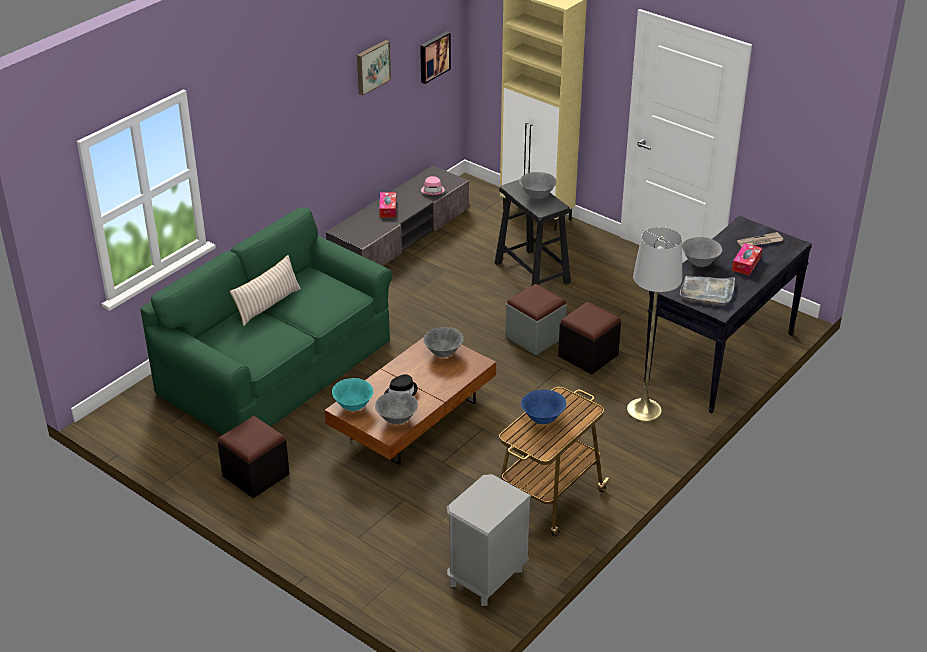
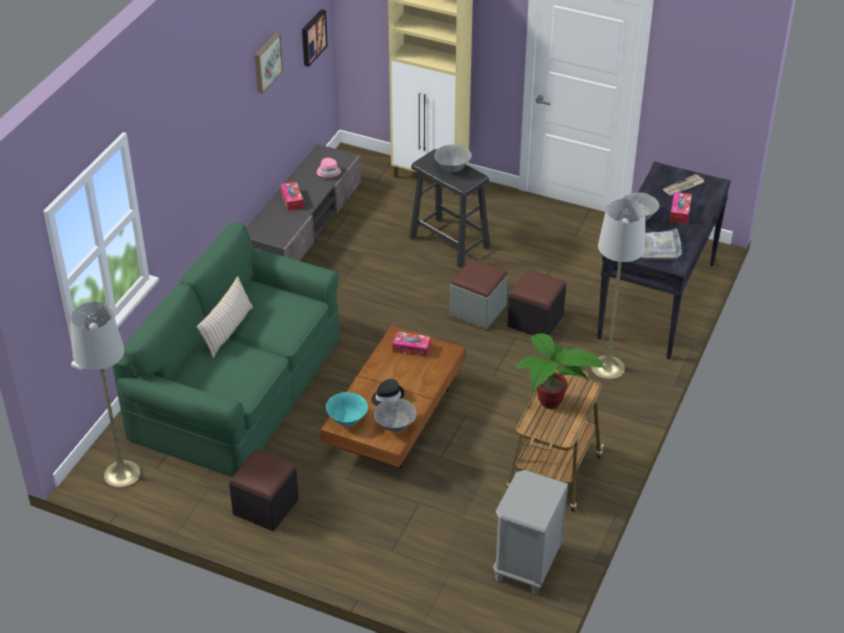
camera: 15 degrees left, 5 degrees up
grey bowl [423,327,464,358] -> tissue box [393,331,431,357]
blue bowl [521,389,566,424] -> potted plant [515,333,606,409]
none -> grey floor lamp [70,302,141,489]

